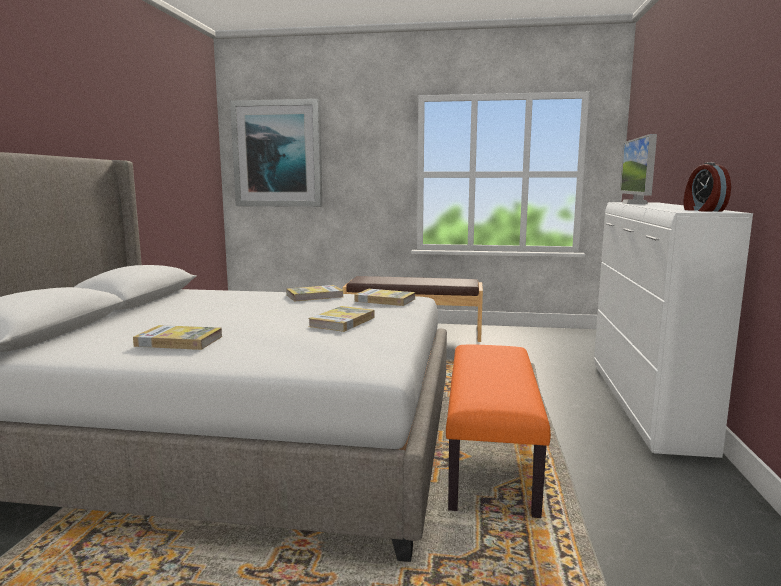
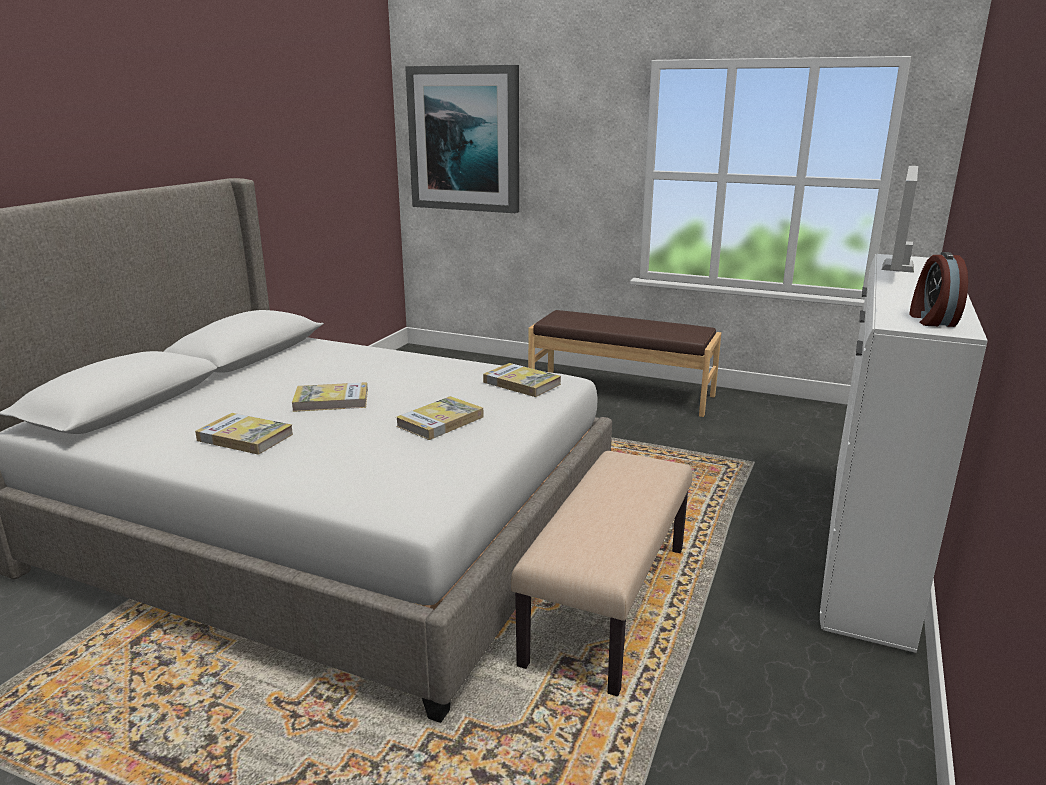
camera: 15 degrees right, 10 degrees up
book [286,285,344,301] -> book moved to [292,382,368,412]
orange bench [446,344,551,518] -> beige bench [511,451,693,696]

